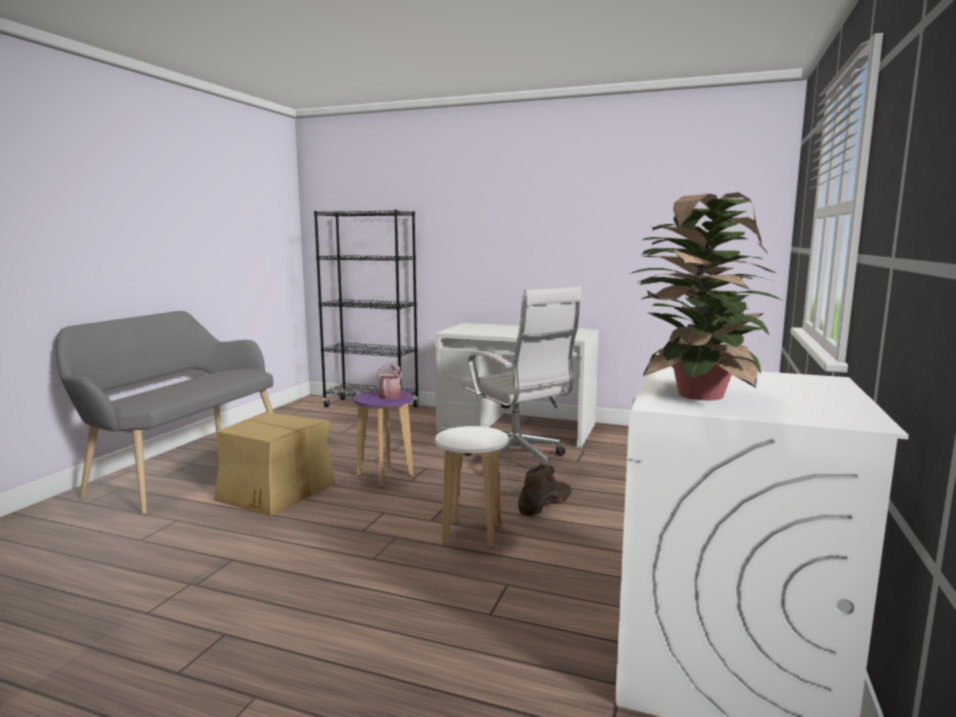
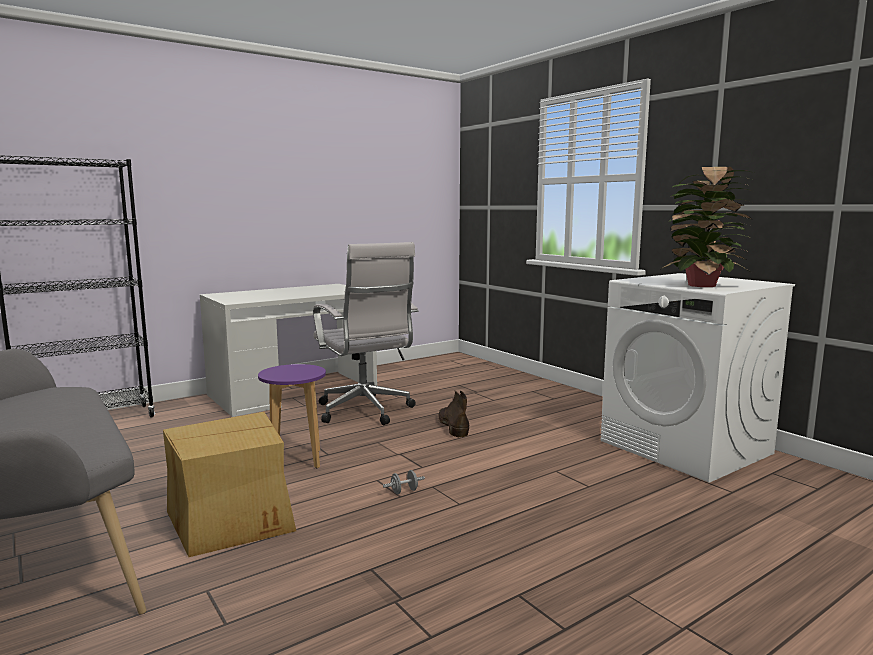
camera: 55 degrees left, 0 degrees up
watering can [377,363,402,399] -> none
white stool [435,426,509,548] -> none
white office chair [461,286,583,475] -> white office chair turned 60 degrees clockwise [313,242,419,425]
none -> grey dumbbell [383,470,425,494]

